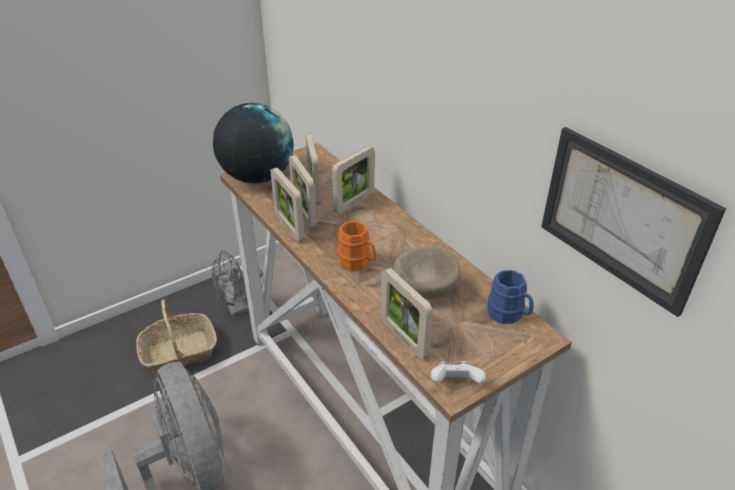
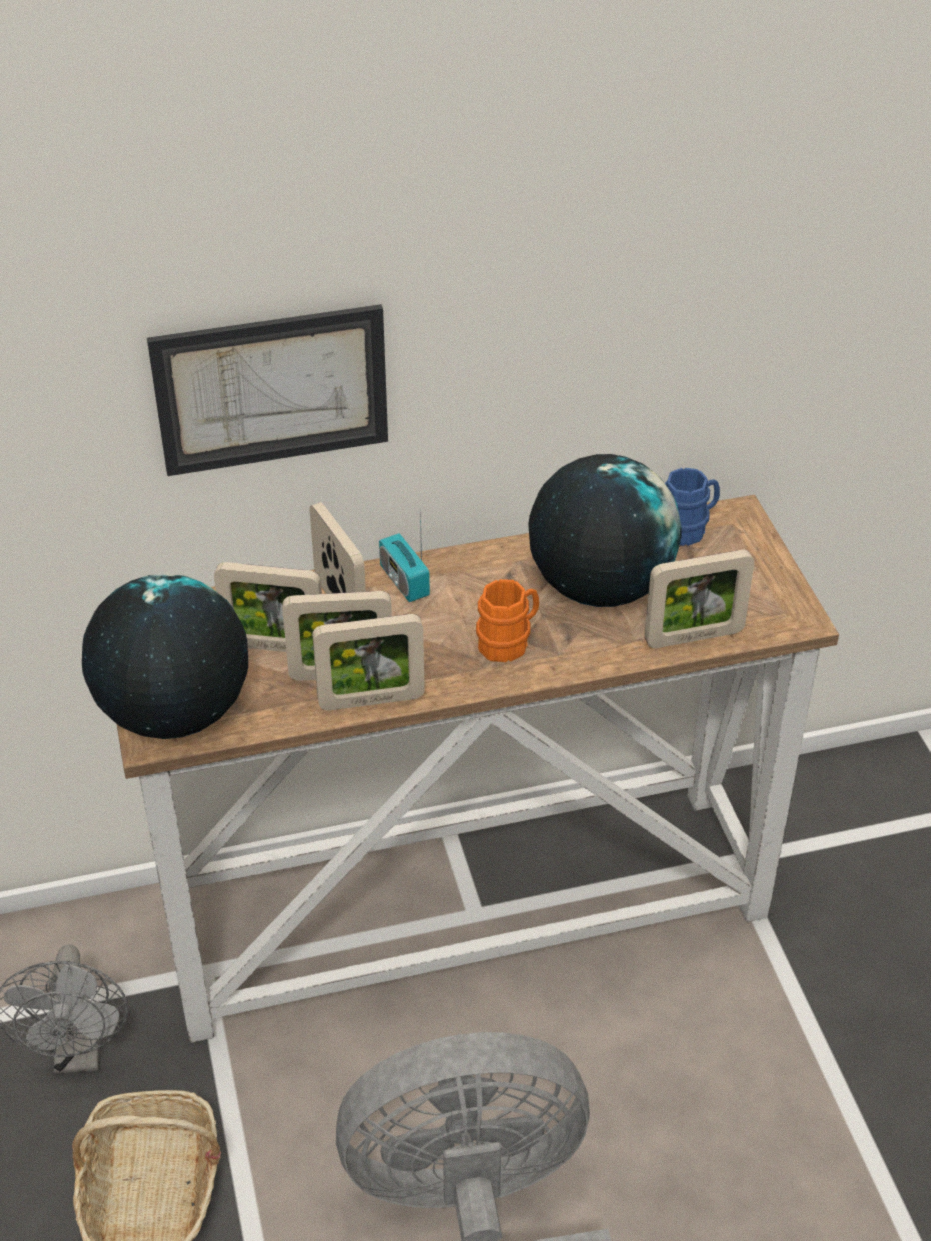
camera: 70 degrees left, 5 degrees up
beige bowl [393,247,460,299] -> globe [528,454,682,607]
white game controller [431,361,486,384] -> none
picture [541,127,726,317] -> picture moved to [147,304,388,476]
none -> radio [379,508,430,602]

